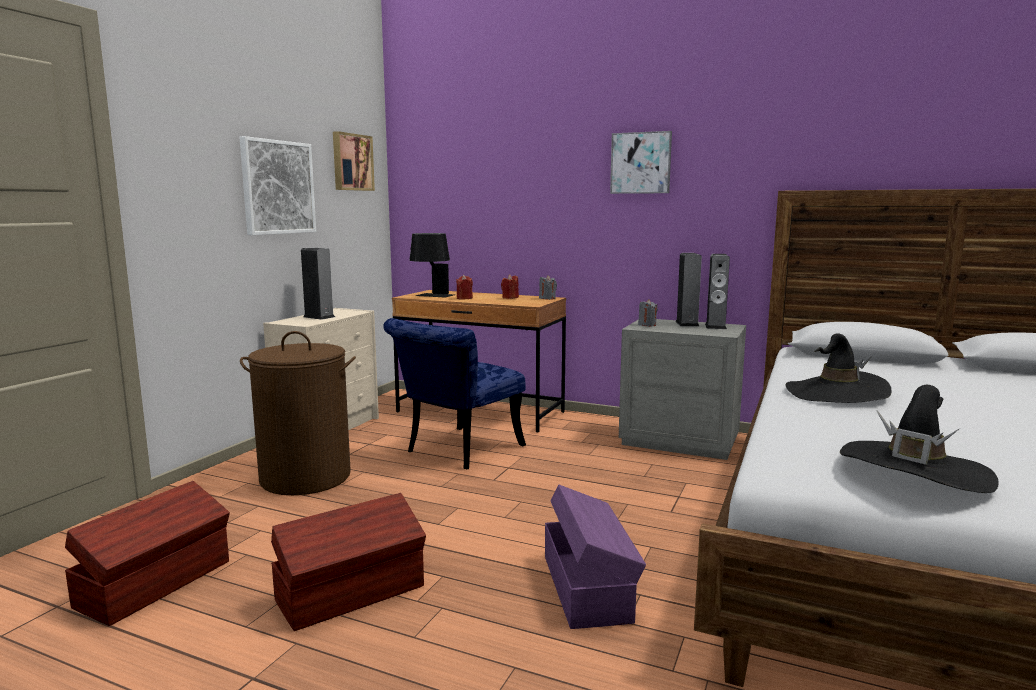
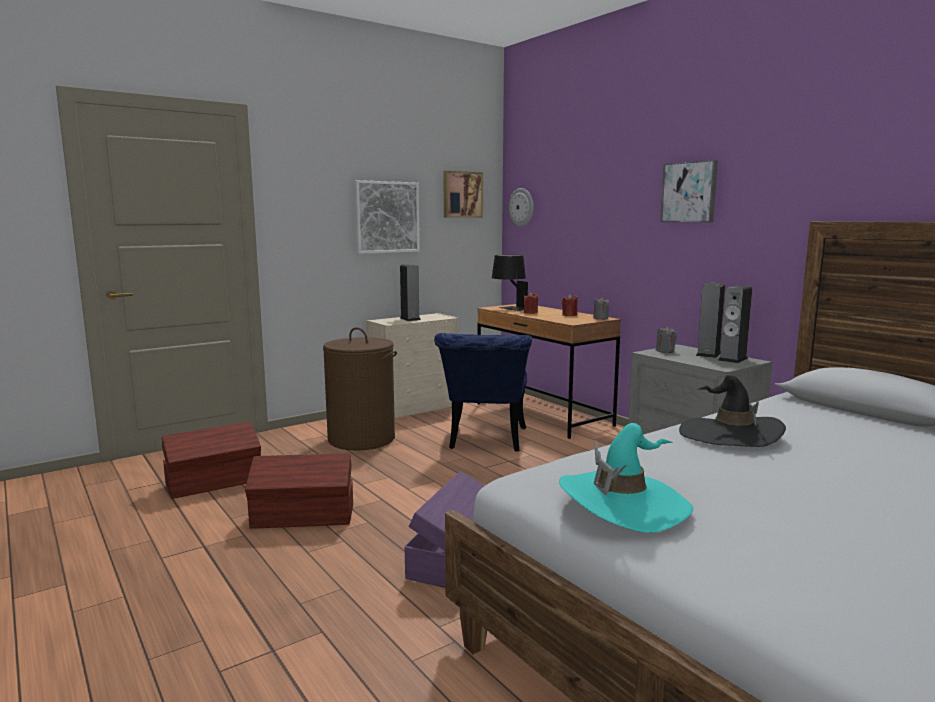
camera: 30 degrees right, 0 degrees up
blue chair [383,318,526,469] -> blue chair turned 60 degrees counterclockwise [434,333,532,452]
black hat [840,385,999,493] -> turquoise hat [559,423,693,533]
none -> wall clock [508,188,534,227]

